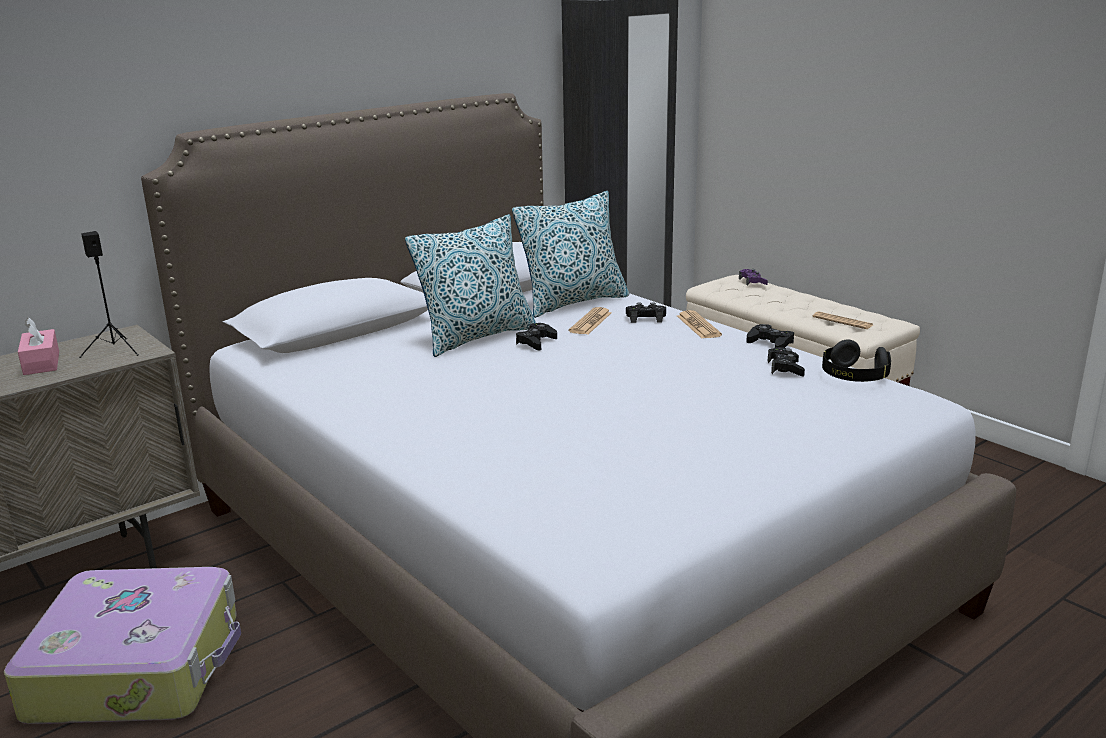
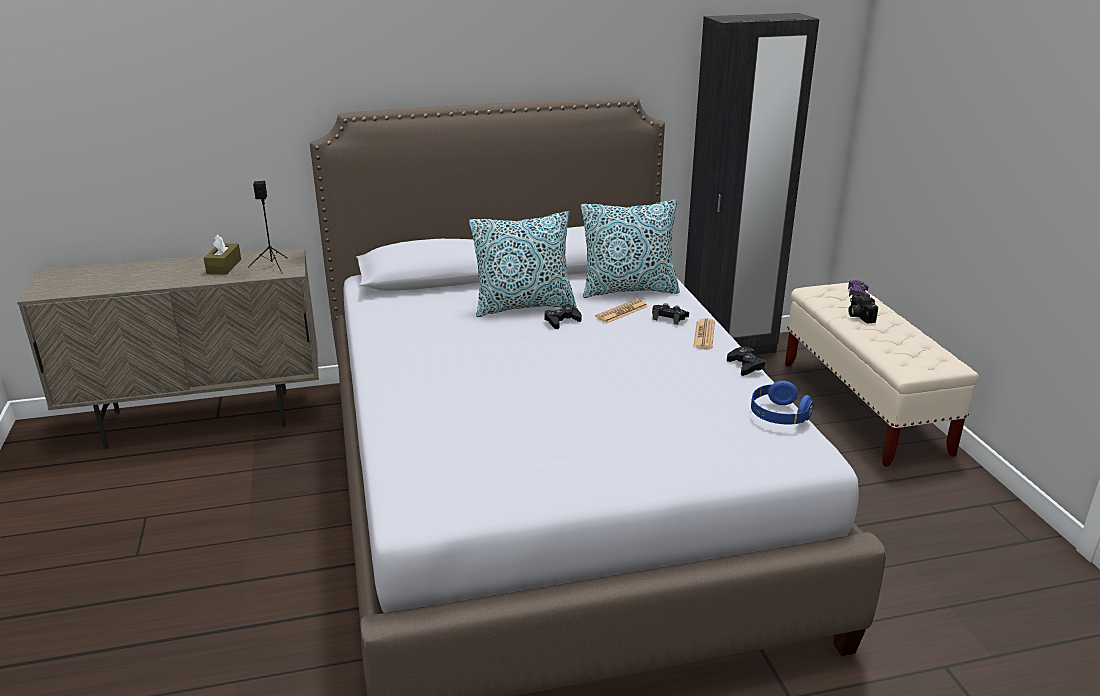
camera: 25 degrees right, 5 degrees up
suitcase [4,567,241,724] -> none
pink tissue box [18,317,59,375] -> brown tissue box [204,234,241,274]
black game controller [768,347,805,376] -> none
newspaper [813,311,873,329] -> none
black headphones [822,339,891,382] -> blue headphones [751,381,814,425]
none -> camera [848,293,878,323]

